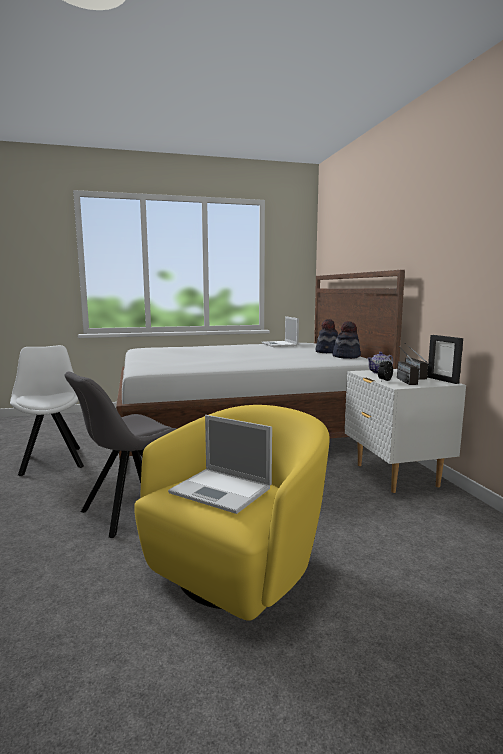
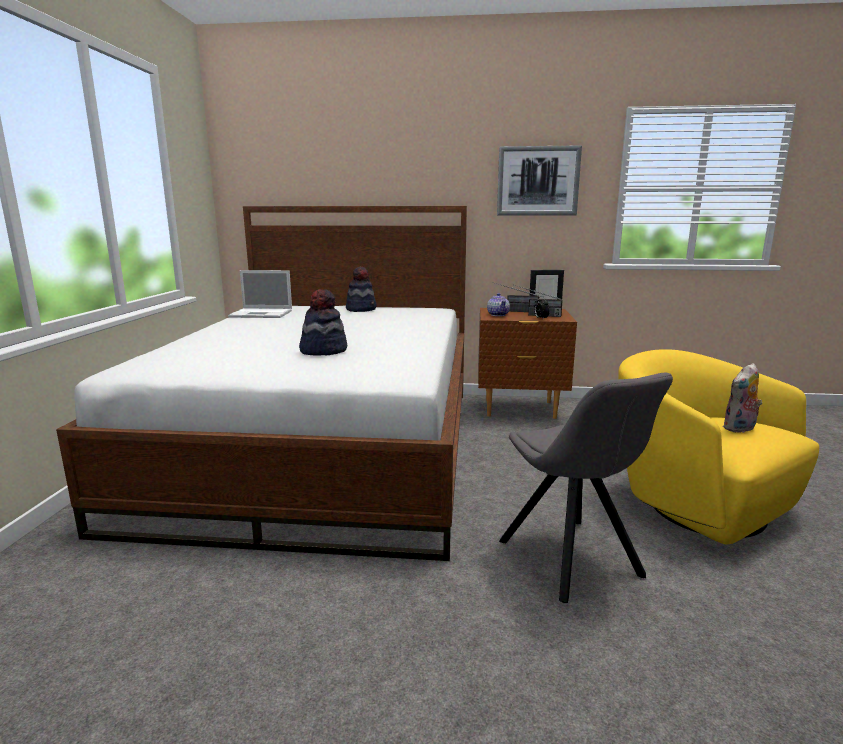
camera: 70 degrees left, 5 degrees up
white chair [10,345,84,476] -> none
laptop [168,415,272,514] -> plush toy [722,363,762,433]
hat [332,321,361,359] -> hat moved to [299,289,347,355]
white nightstand [345,369,466,493] -> brown nightstand [478,308,577,419]
none -> picture [497,145,582,216]

